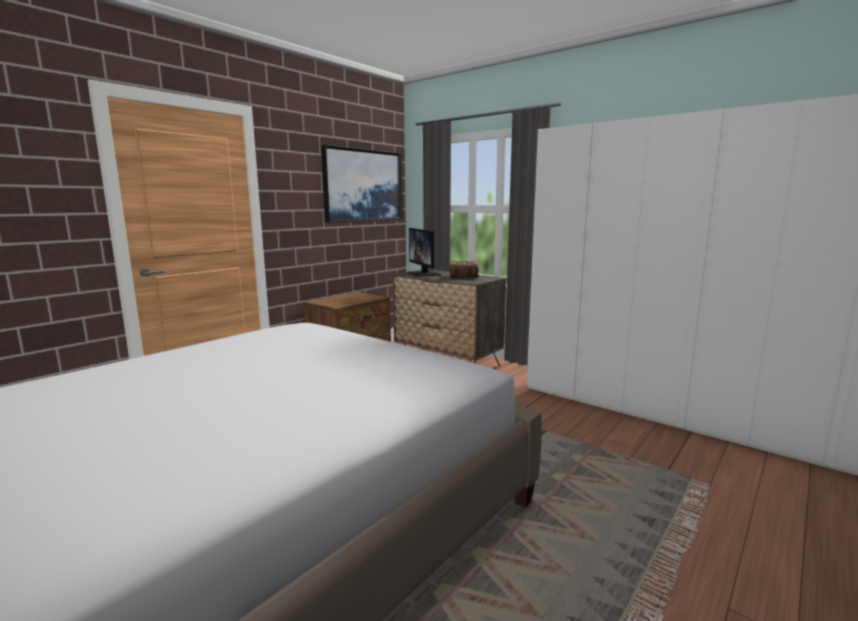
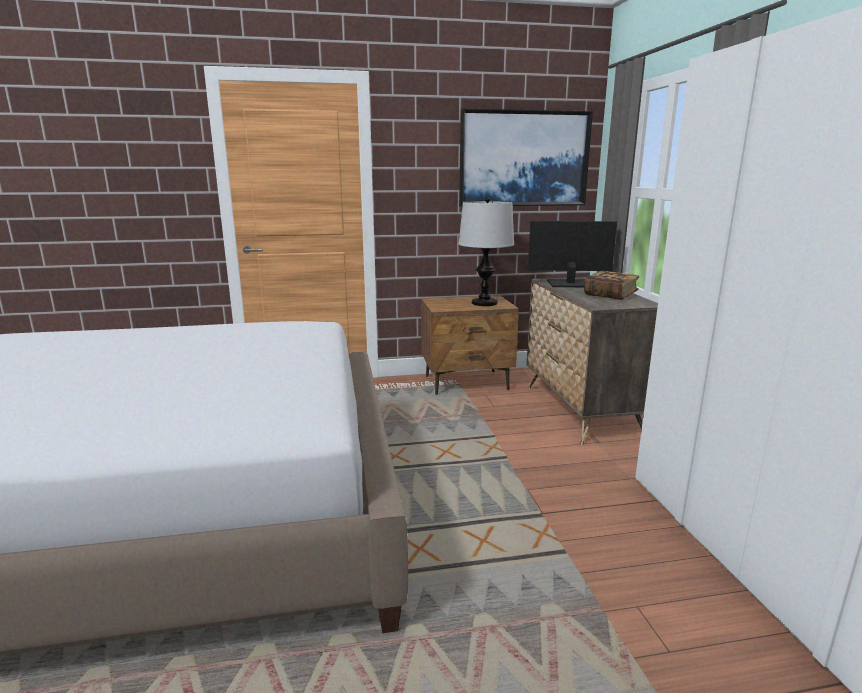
camera: 40 degrees right, 5 degrees up
monitor [408,228,441,277] -> monitor turned 75 degrees clockwise [528,221,617,287]
none -> table lamp [459,198,514,306]

